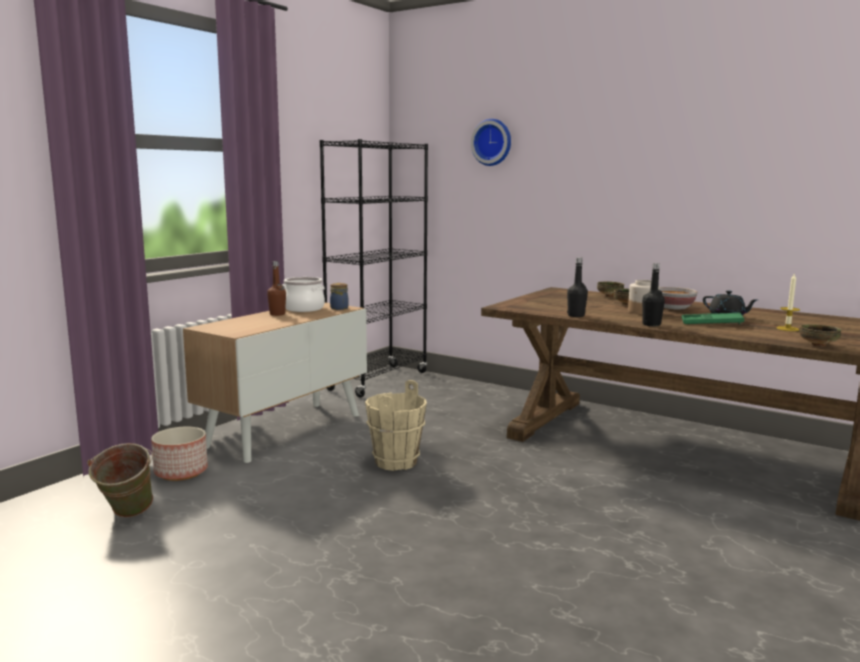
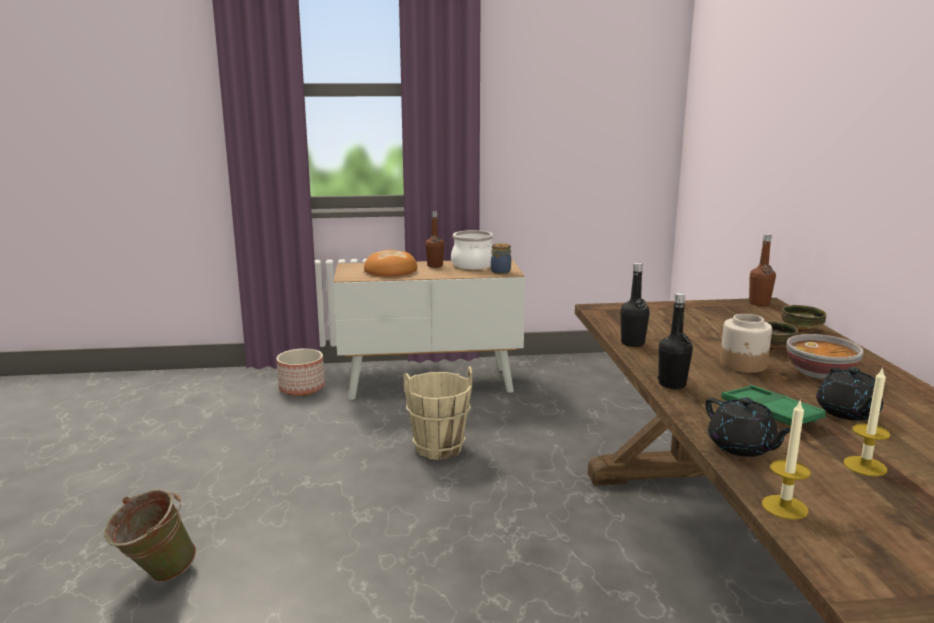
camera: 50 degrees right, 5 degrees up
green bucket [87,443,153,518] -> green bucket moved to [104,489,197,582]
black bookcase [320,139,428,398] -> none
wall clock [471,119,511,166] -> none
bowl [800,324,841,347] -> candle [762,399,811,520]
none -> bread [364,250,417,276]
none -> black teapot [705,397,791,457]
none -> brown bottle [749,234,776,306]

